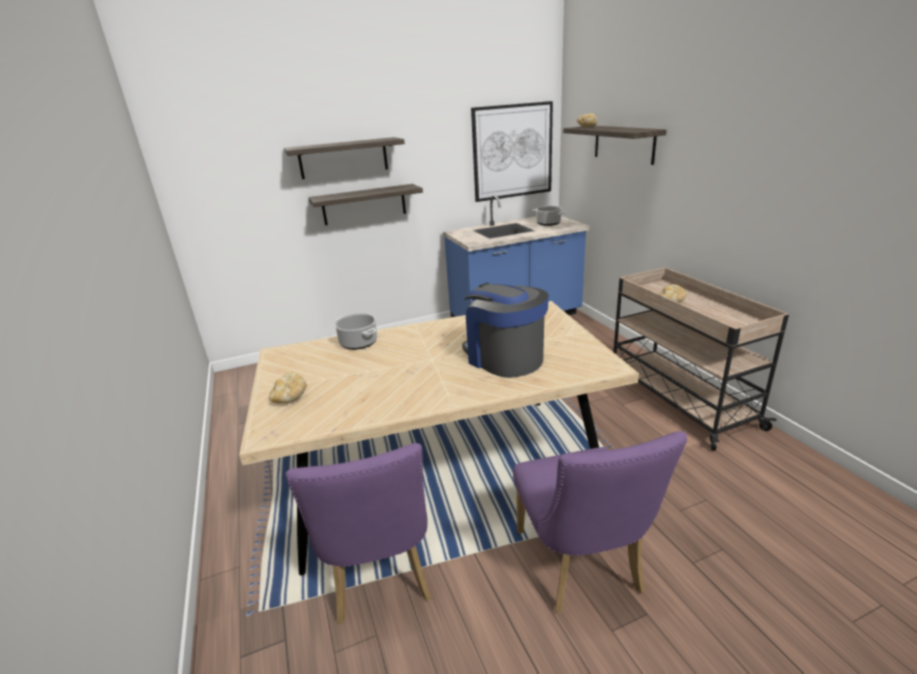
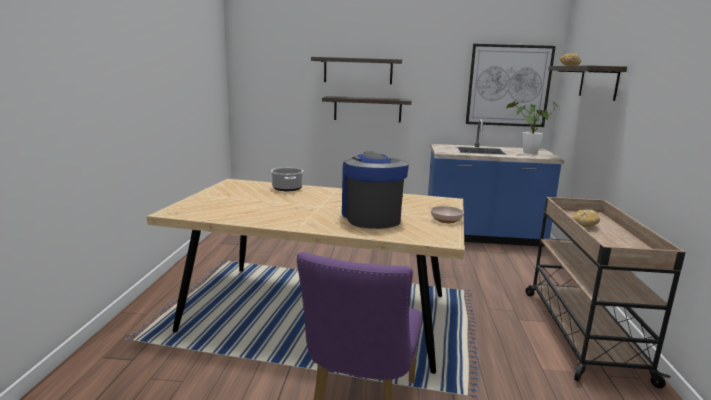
camera: 25 degrees right, 10 degrees down
bread [269,372,307,404] -> none
purple chair [285,443,431,624] -> none
cooking pot [532,206,566,226] -> potted plant [506,101,559,154]
none -> bowl [431,206,464,223]

